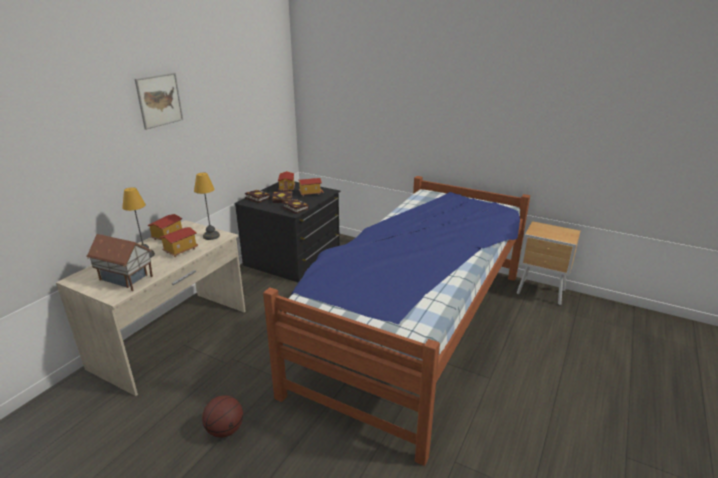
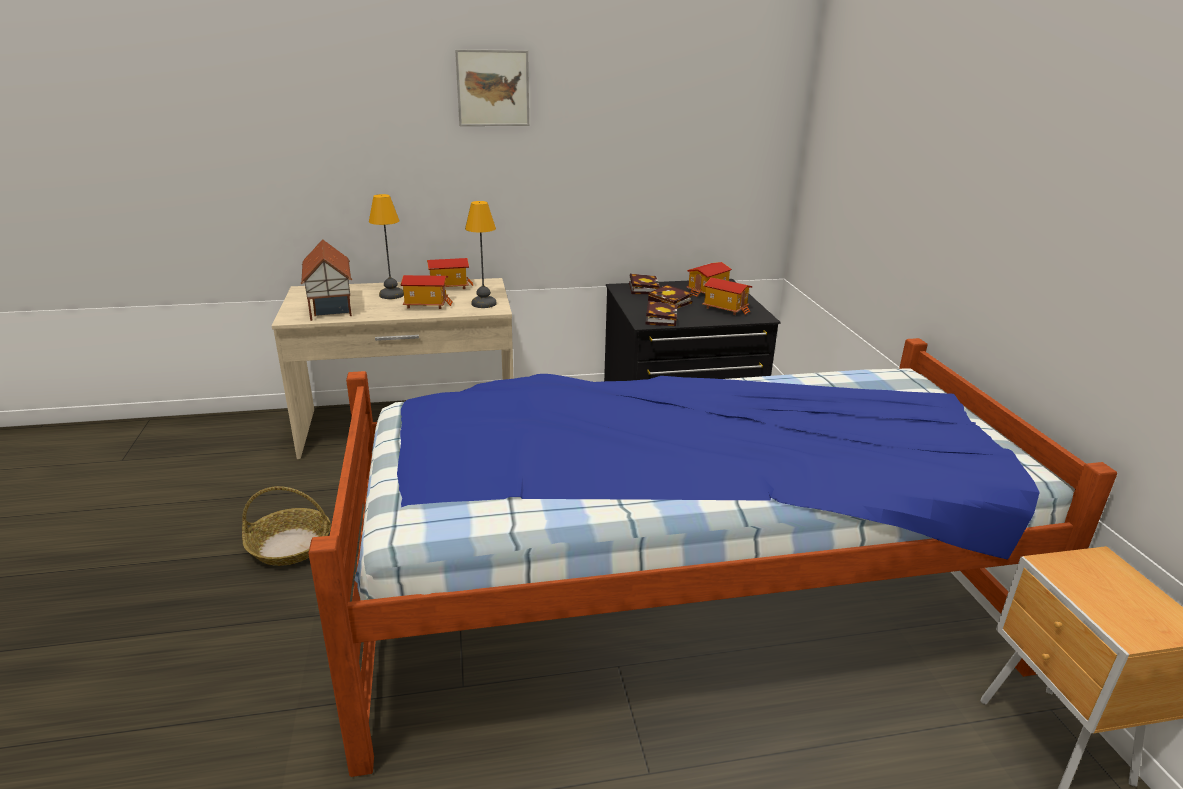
camera: 50 degrees right, 0 degrees up
basketball [202,395,243,438] -> basket [242,486,331,566]

